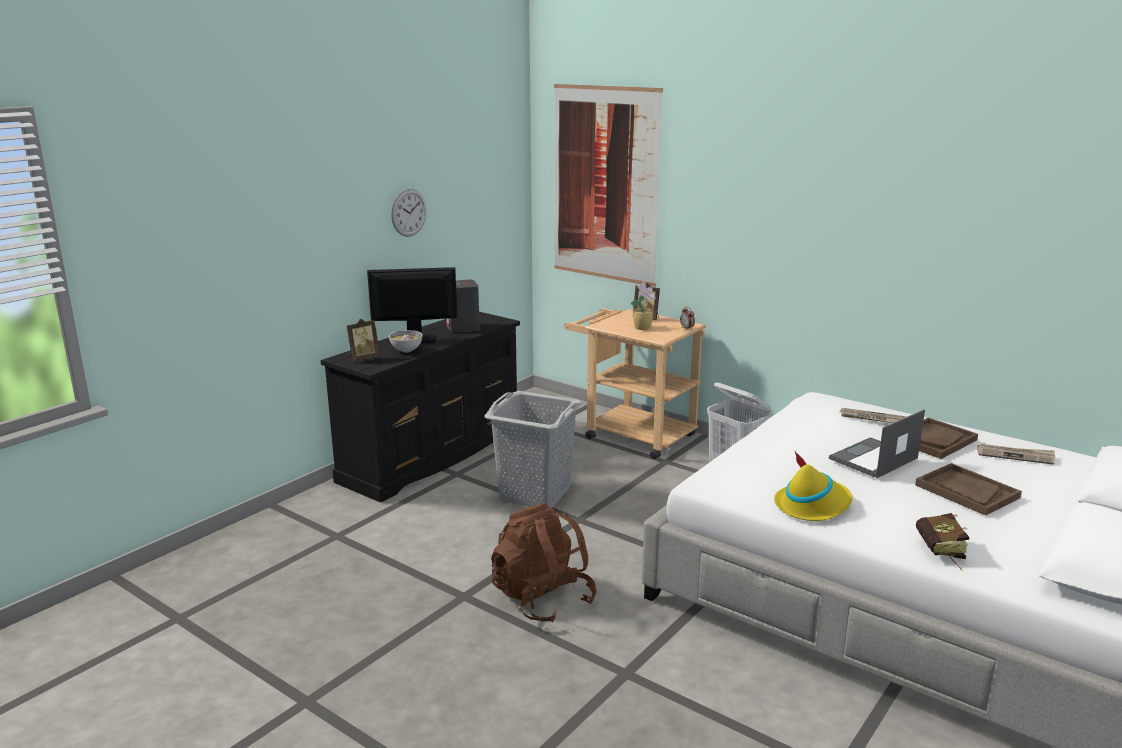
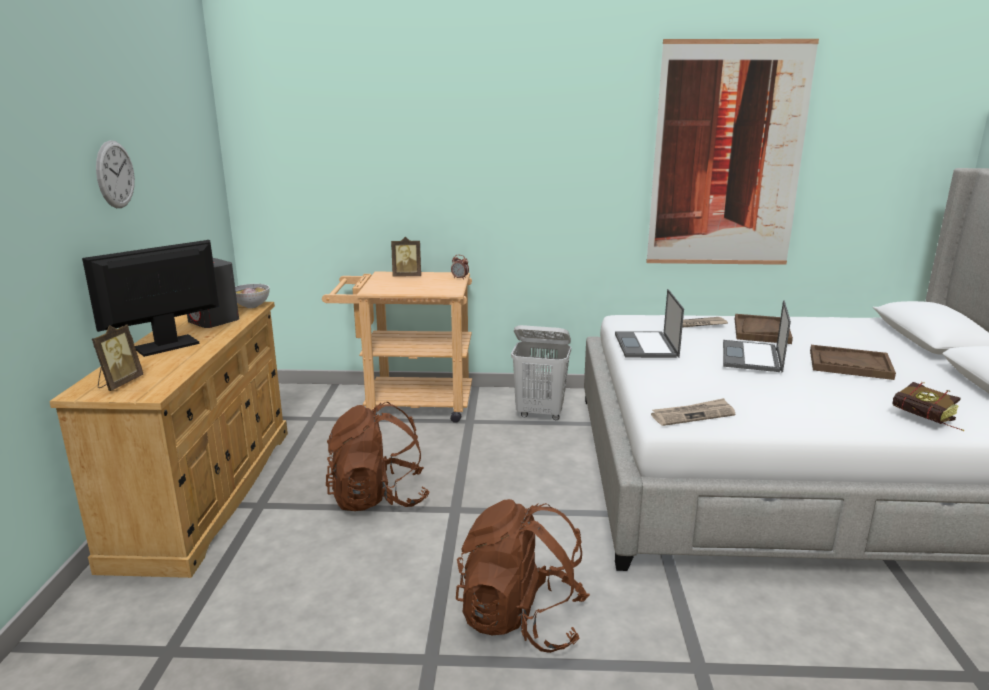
camera: 35 degrees left, 0 degrees up
black dresser [321,312,520,503] -> beige dresser [49,302,288,578]
bowl [389,330,422,353] -> bowl moved to [235,284,270,308]
grey laundry basket [484,391,582,508] -> brown backpack [326,402,430,511]
picture [554,84,663,287] -> picture moved to [646,39,819,265]
potted plant [631,282,656,330] -> none
yellow hat [774,452,852,521] -> none
newspaper [977,443,1055,465] -> newspaper moved to [651,398,735,426]
none -> laptop [615,289,684,358]

